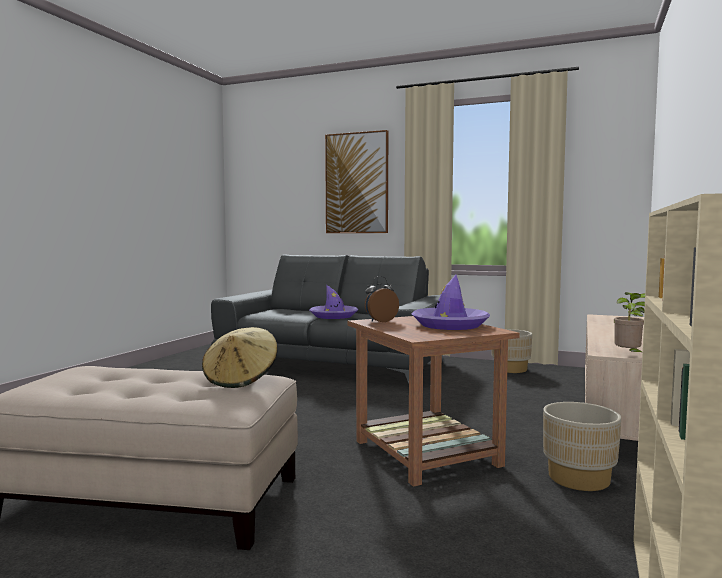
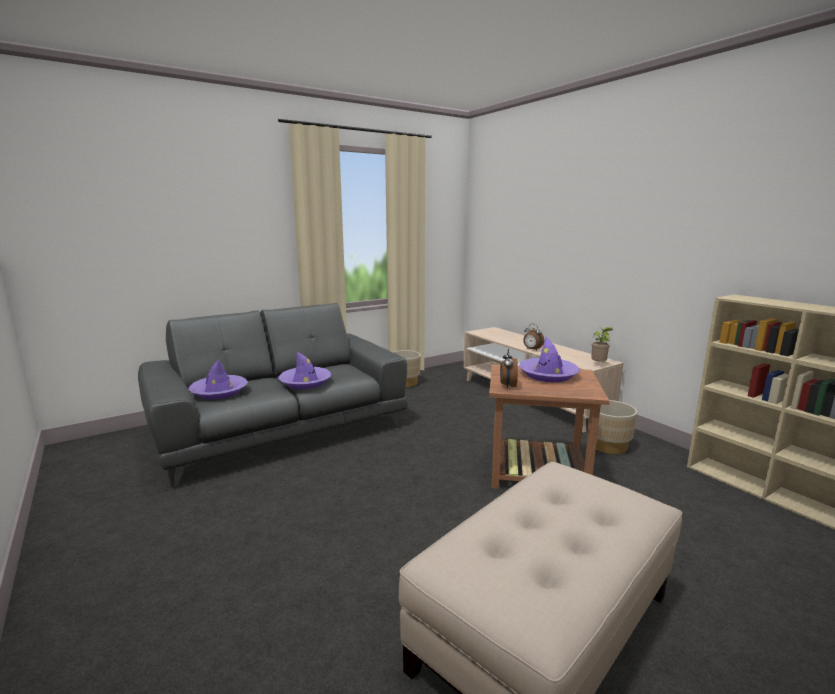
camera: 55 degrees left, 10 degrees up
beige hat [202,327,278,388] -> none
picture [325,130,388,233] -> none
none -> purple hat [189,360,248,400]
none -> alarm clock [523,324,544,351]

